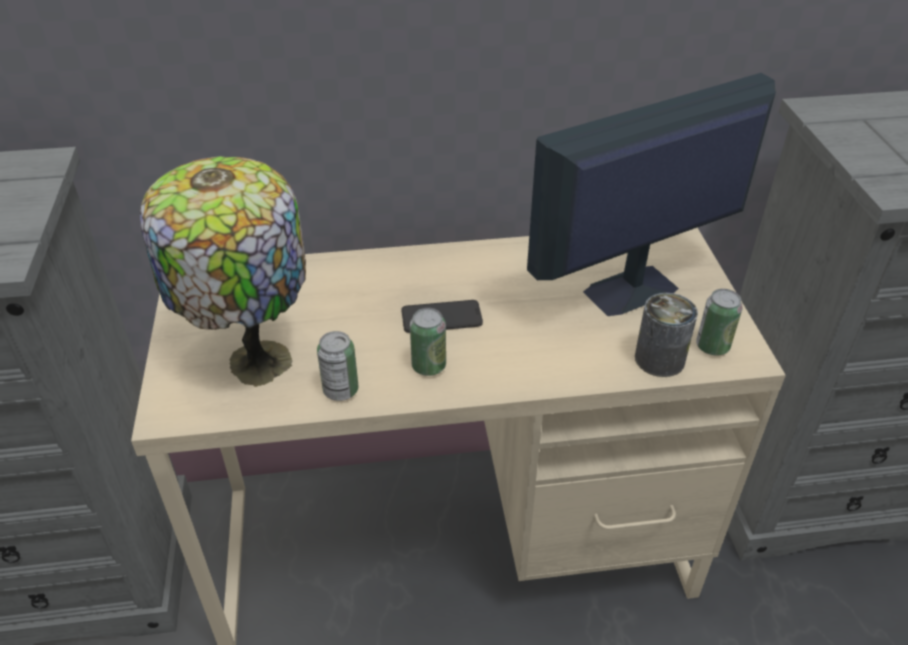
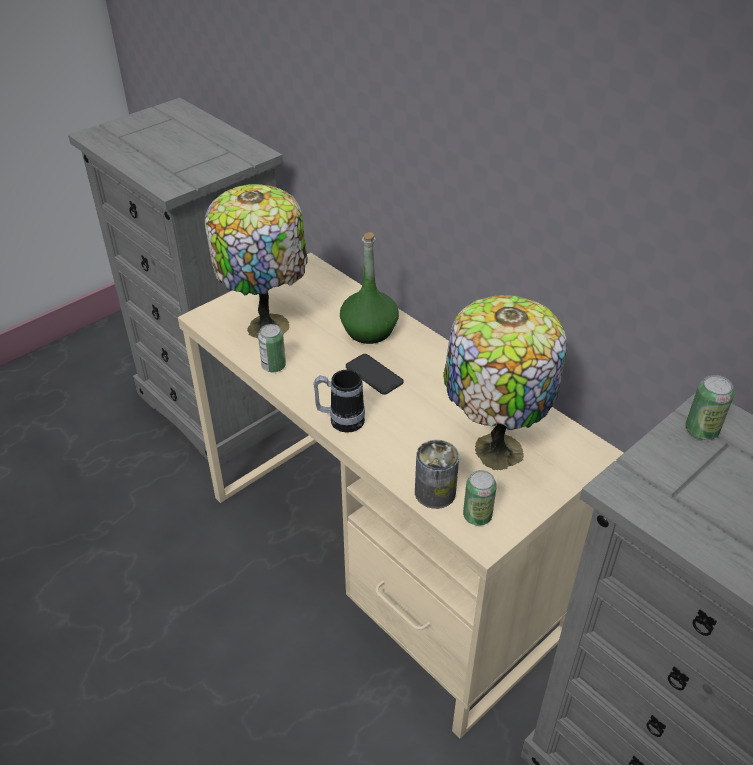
camera: 55 degrees right, 0 degrees up
can [410,308,446,376] -> can moved to [685,375,734,440]
monitor [527,73,776,316] -> table lamp [444,295,567,470]
none -> mug [313,369,365,433]
none -> green bottle [340,232,399,344]

